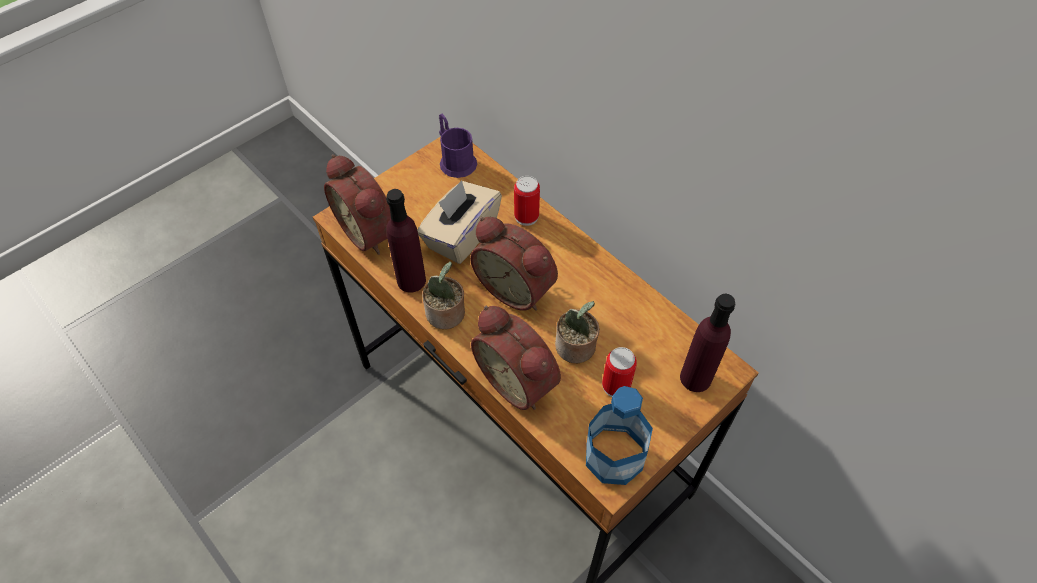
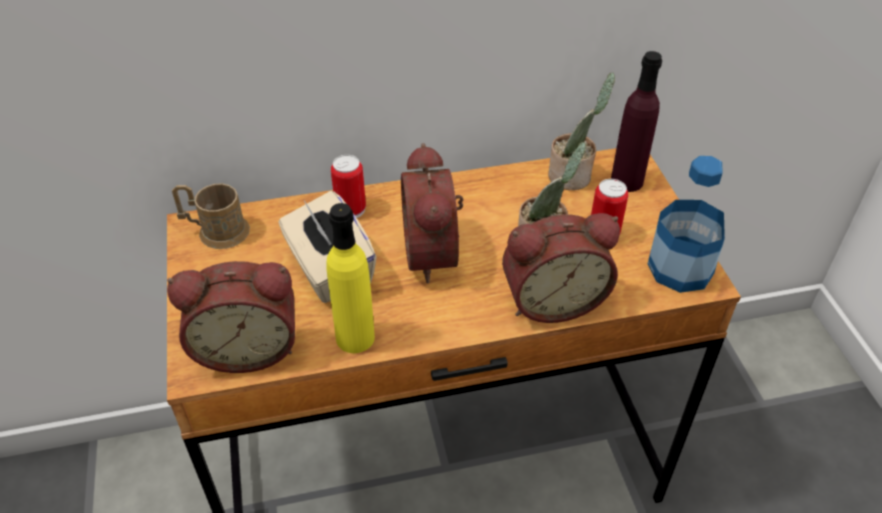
camera: 60 degrees left, 10 degrees down
purple bottle [386,189,426,293] -> yellow bottle [326,203,375,353]
potted plant [422,261,465,329] -> potted plant moved to [548,73,615,190]
purple mug [439,114,477,178] -> brown mug [172,183,250,249]
alarm clock [470,217,558,311] -> alarm clock turned 105 degrees clockwise [401,143,463,283]

